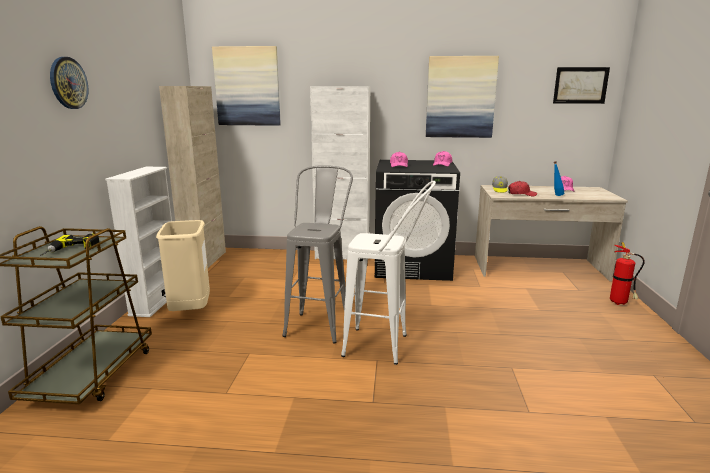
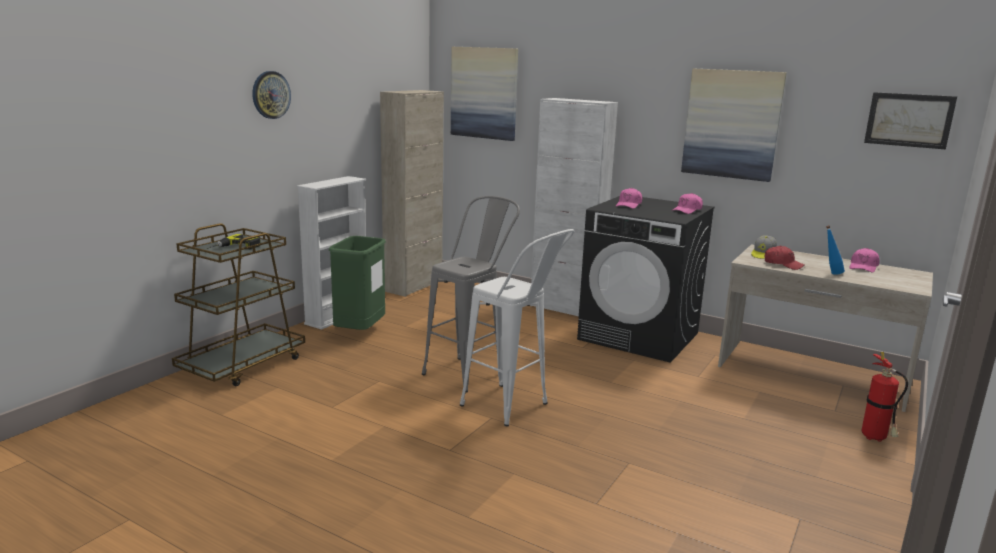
camera: 25 degrees right, 0 degrees up
beige trash can [156,220,210,311] -> green trash can [329,236,386,330]

